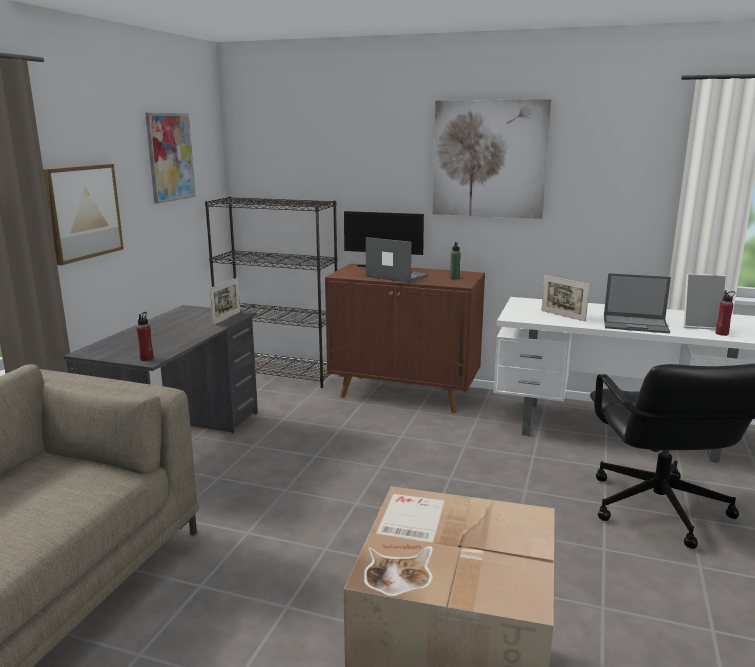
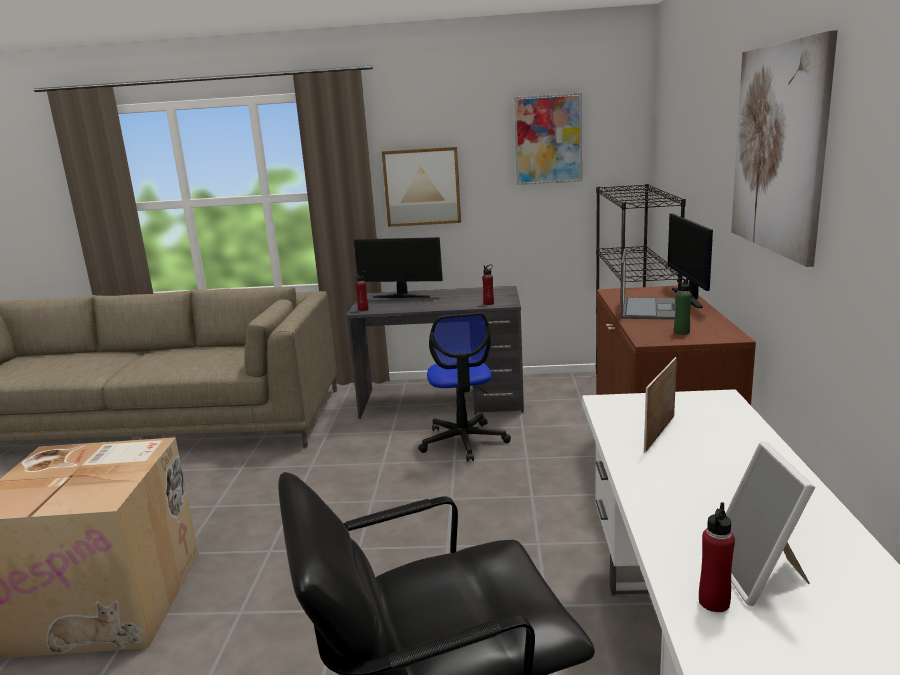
camera: 75 degrees right, 0 degrees up
picture frame [210,277,240,325] -> red bottle [482,264,494,305]
laptop [604,273,671,333] -> none
none -> monitor [354,237,443,298]
none -> office chair [418,313,511,462]

